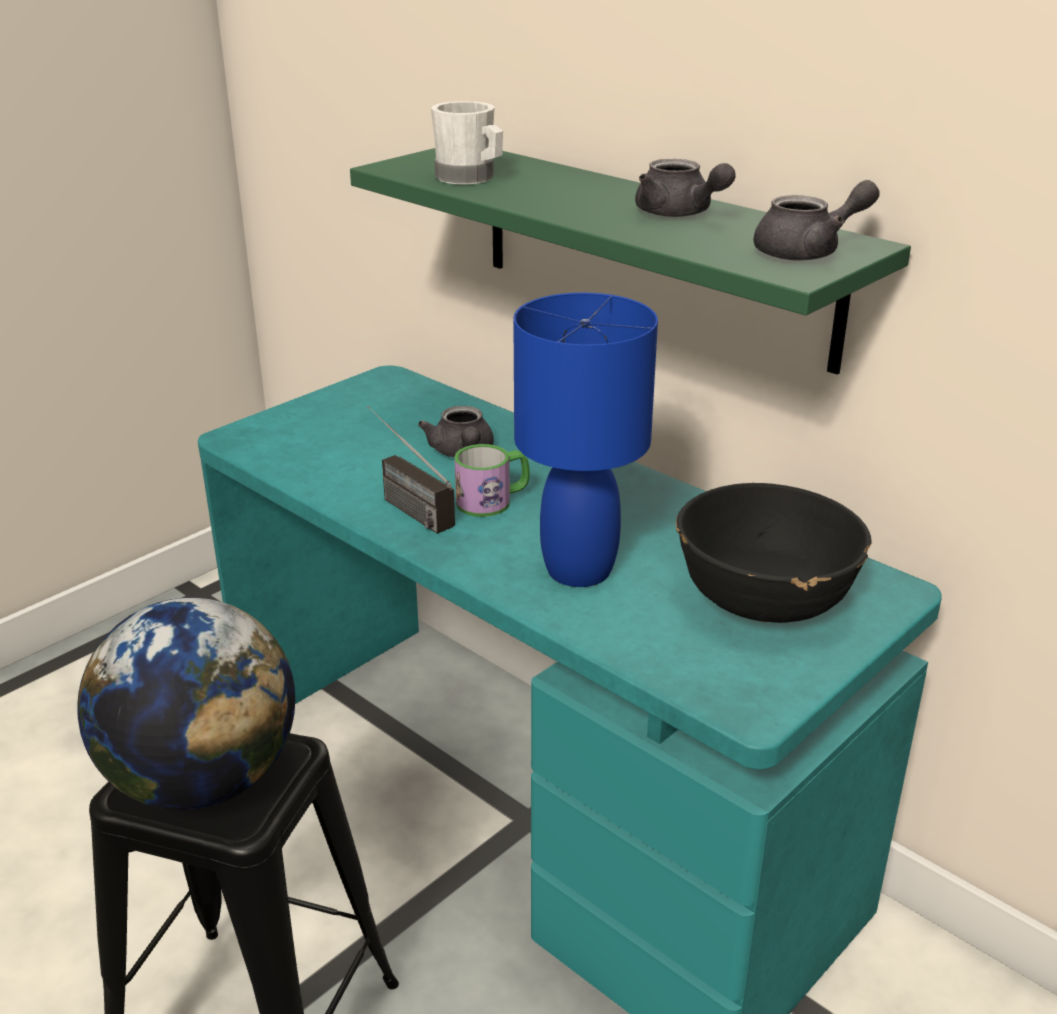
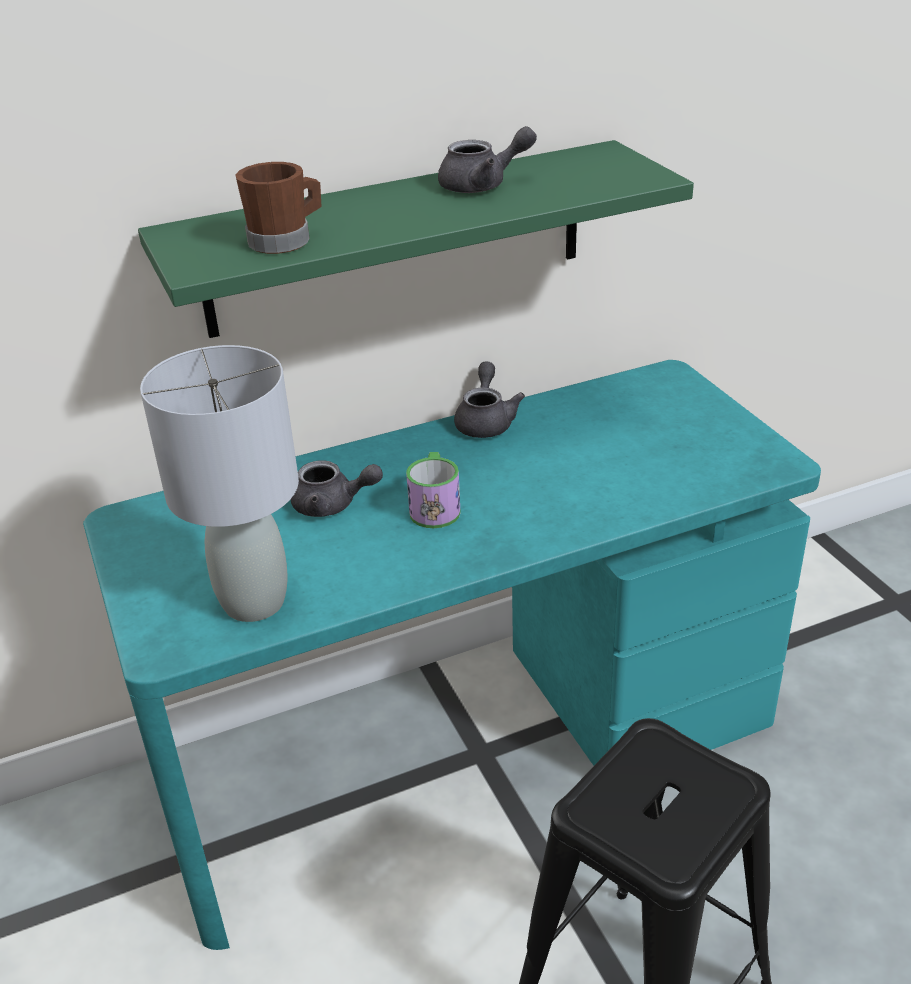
camera: 65 degrees left, 5 degrees up
globe [77,598,295,810] -> none
radio [367,406,455,534] -> none
white mug [431,101,503,185] -> brown mug [235,162,322,254]
blue table lamp [513,293,658,587] -> none
black bowl [676,483,872,623] -> none
grey teapot [753,180,880,261] -> grey teapot moved to [454,361,525,438]
none -> grey table lamp [140,345,299,622]

